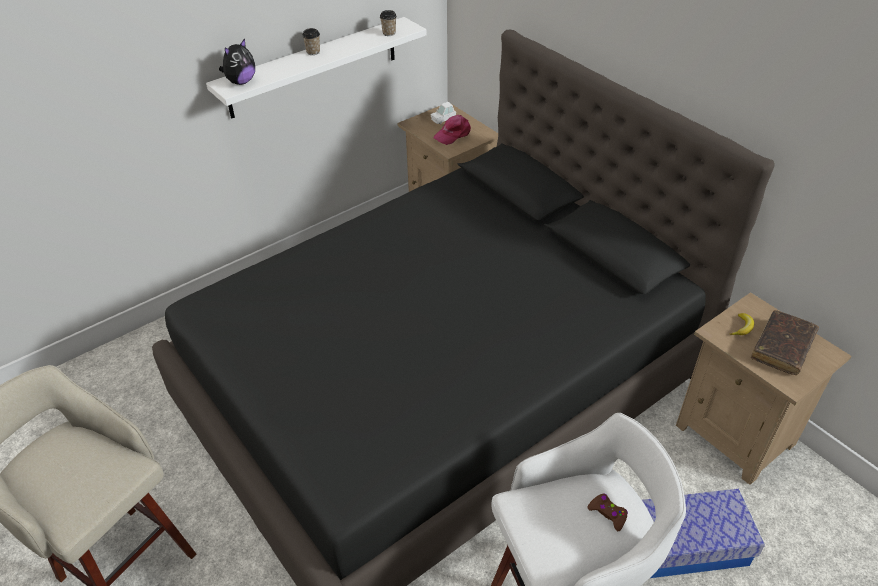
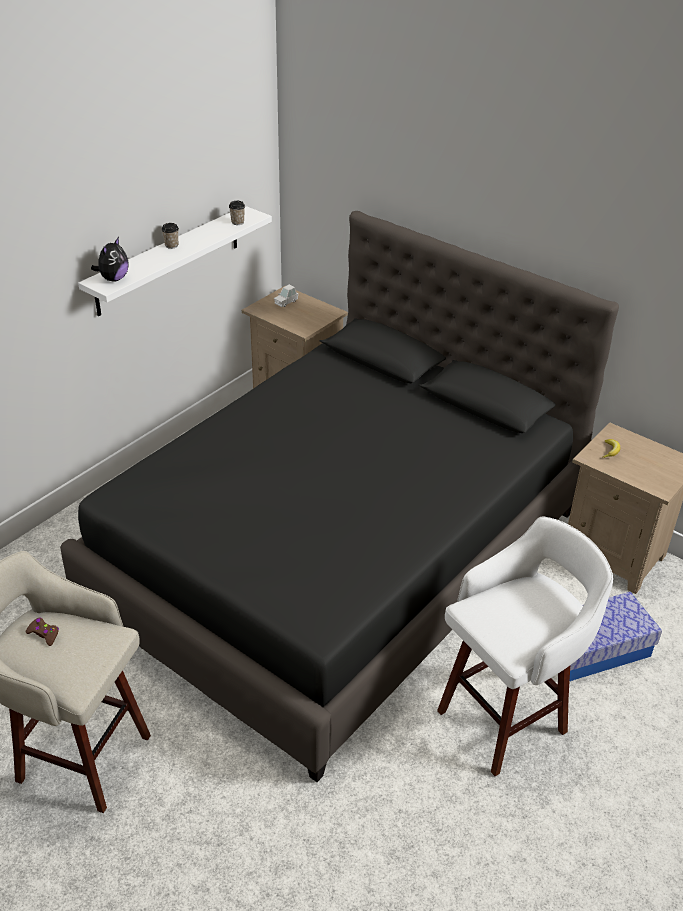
camera: 15 degrees left, 5 degrees down
pink cap [433,115,471,145] -> none
brown game controller [587,493,628,531] -> brown game controller moved to [26,618,59,646]
brown book [751,310,819,375] -> none

